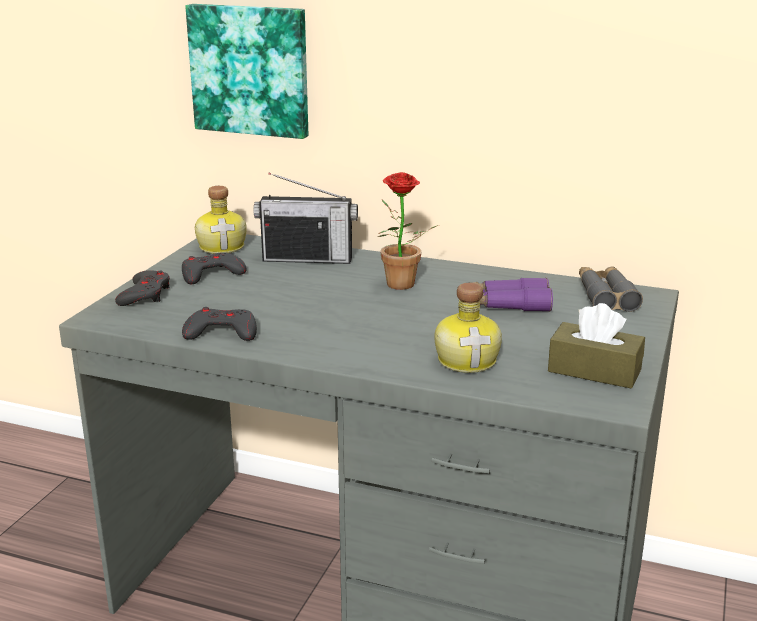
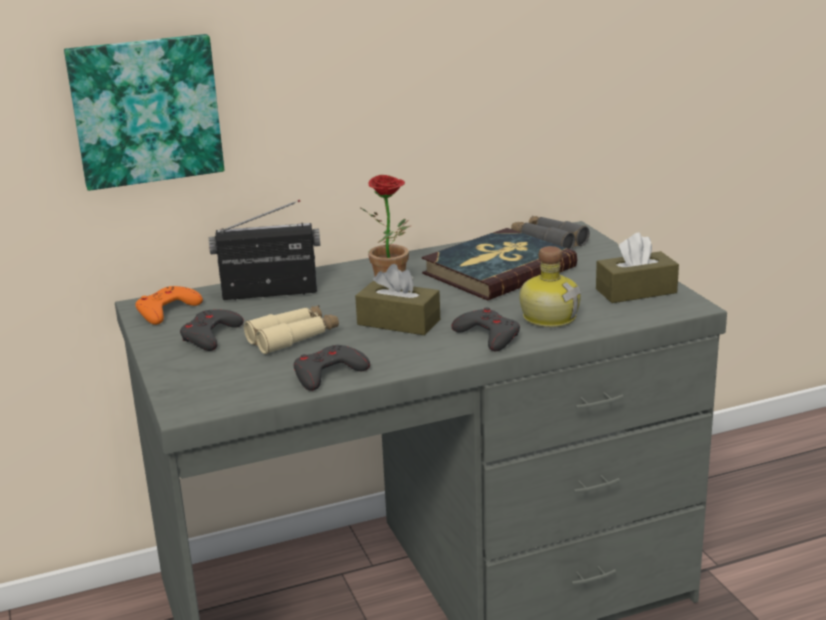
camera: 40 degrees left, 0 degrees up
grey game controller [115,270,170,306] -> grey game controller moved to [451,307,520,351]
bottle [195,186,247,254] -> orange game controller [136,286,203,325]
radio [254,173,358,264] -> radio turned 150 degrees counterclockwise [209,200,320,300]
purple binoculars [469,278,553,312] -> book [422,228,577,301]
none -> beige binoculars [244,305,339,354]
none -> brown tissue box [355,264,440,335]

